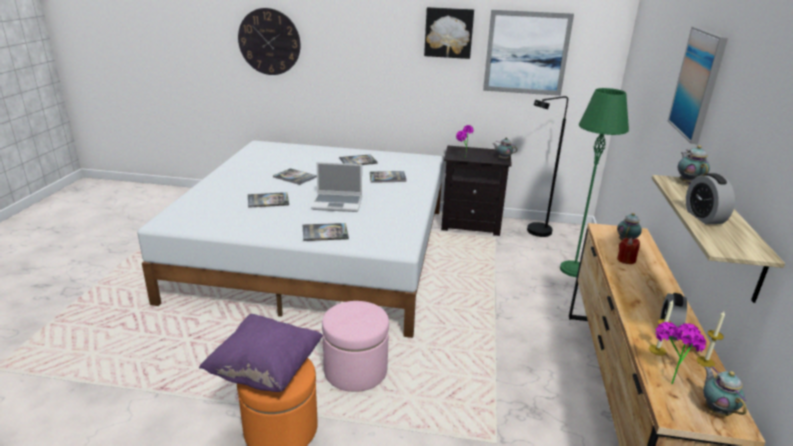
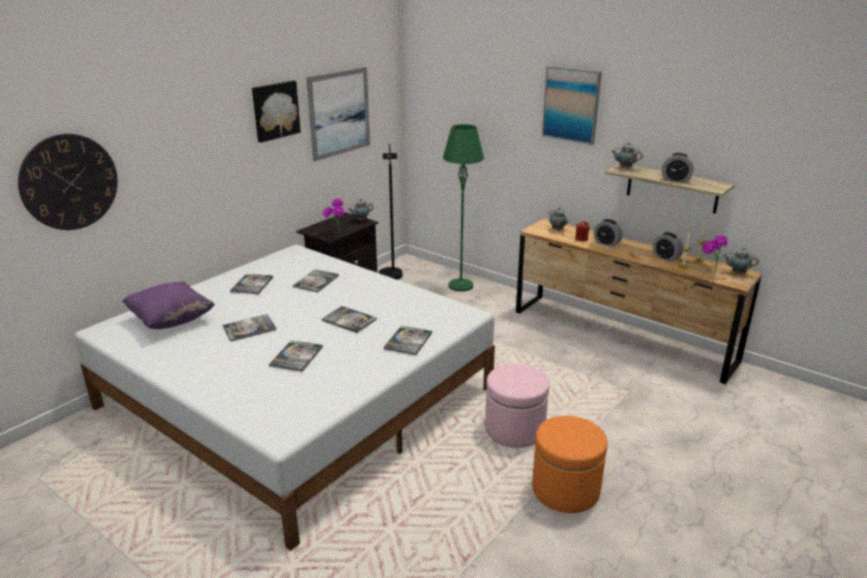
camera: 60 degrees left, 0 degrees up
purple pillow [199,314,323,392] -> purple pillow moved to [122,281,215,329]
laptop [311,162,362,212] -> book [322,306,377,333]
none -> alarm clock [594,219,623,247]

